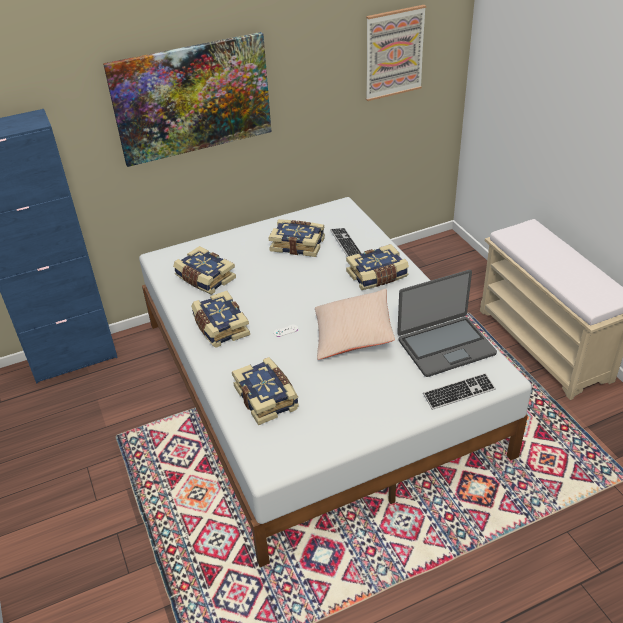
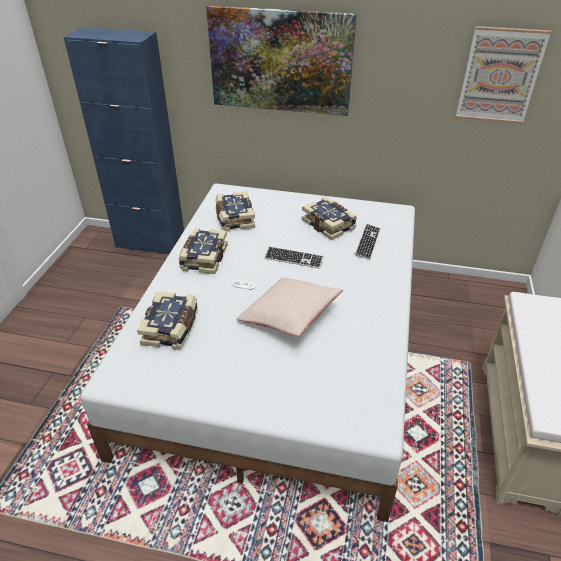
camera: 35 degrees right, 0 degrees up
book [346,244,409,290] -> none
laptop [397,270,497,377] -> none
keyboard [423,373,496,410] -> keyboard moved to [265,246,324,269]

